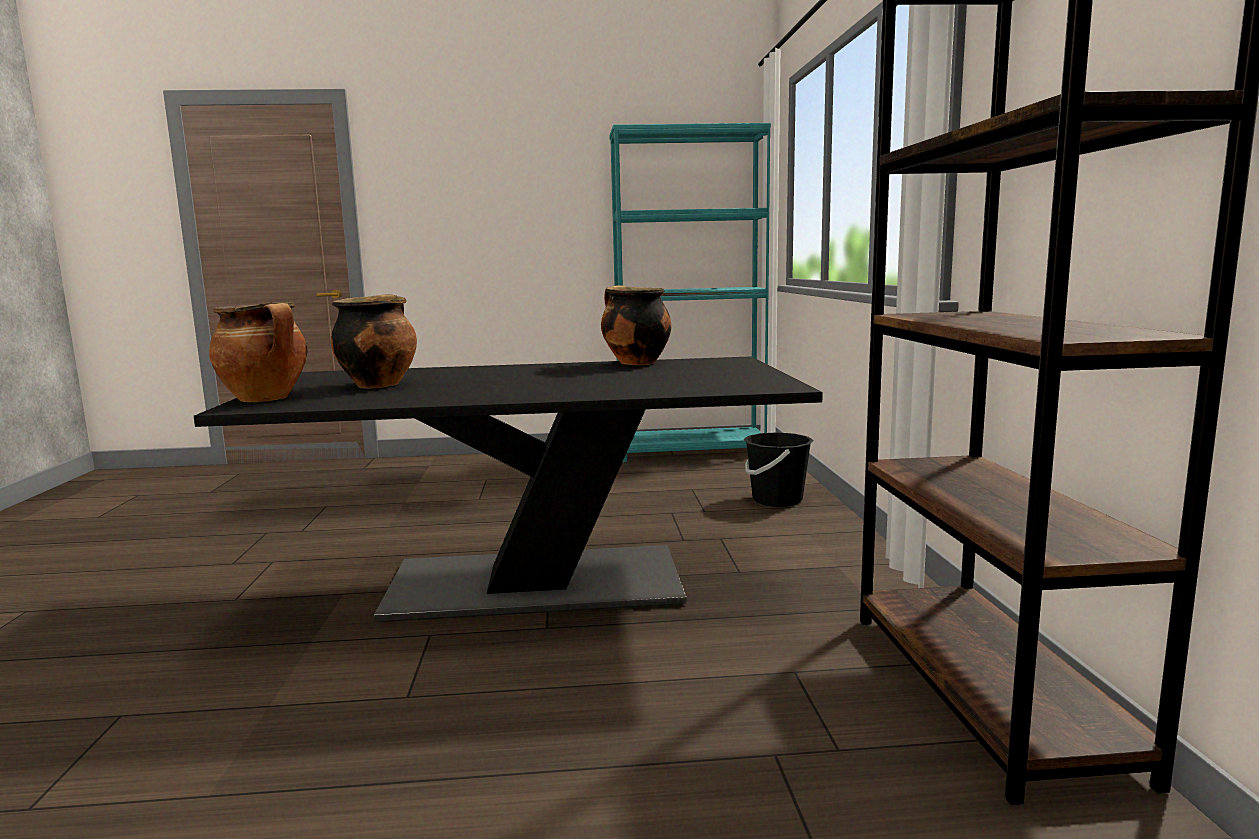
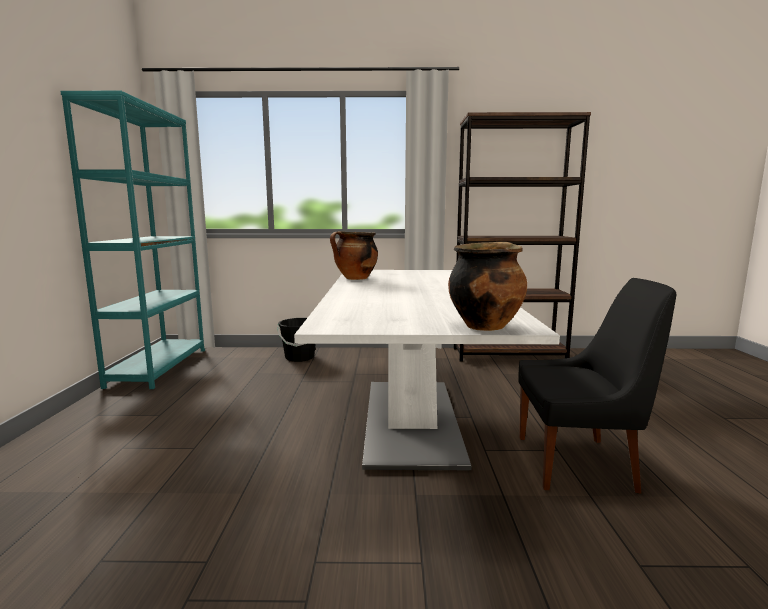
camera: 85 degrees left, 0 degrees up
black dining table [194,356,823,622] -> white dining table [294,270,560,470]
cooking pot [331,294,417,388] -> none
none -> black chair [518,278,676,494]

